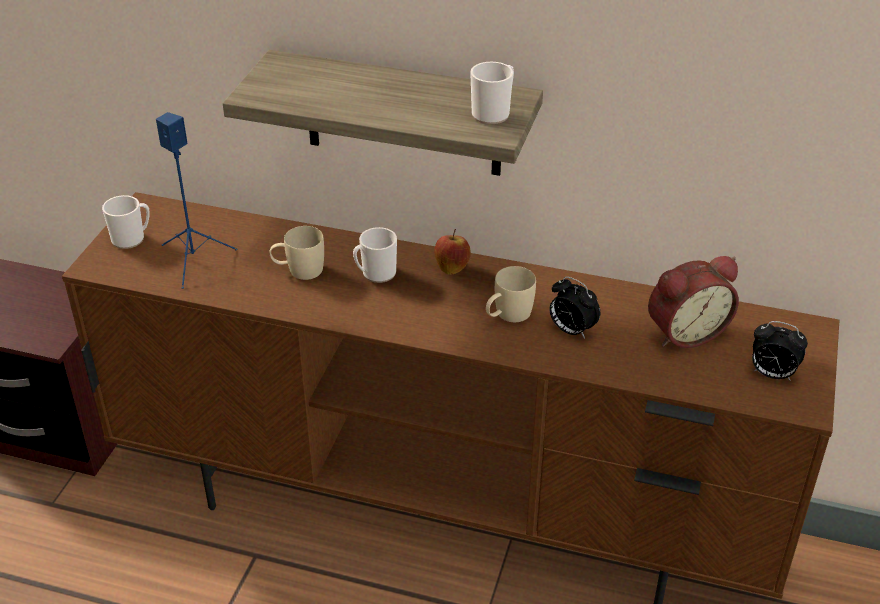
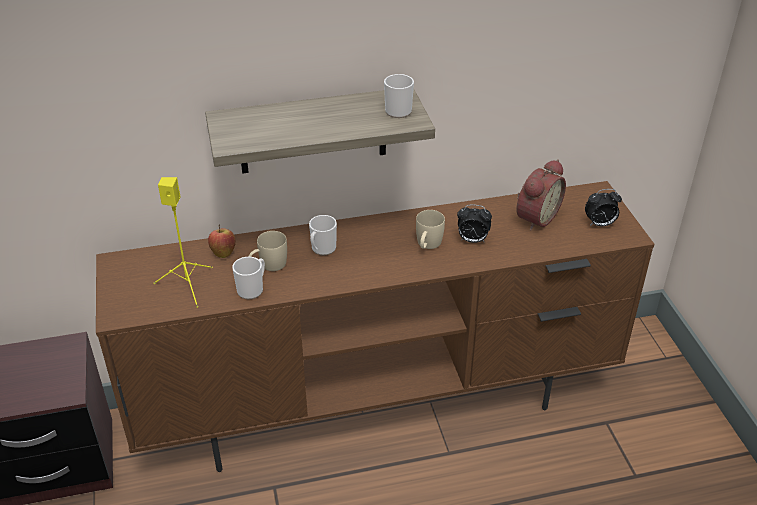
camera: 30 degrees left, 0 degrees up
mug [102,195,150,249] -> mug moved to [232,257,265,299]
blue speaker [156,112,237,289] -> yellow speaker [154,177,213,308]
apple [434,229,471,275] -> apple moved to [208,224,236,258]

